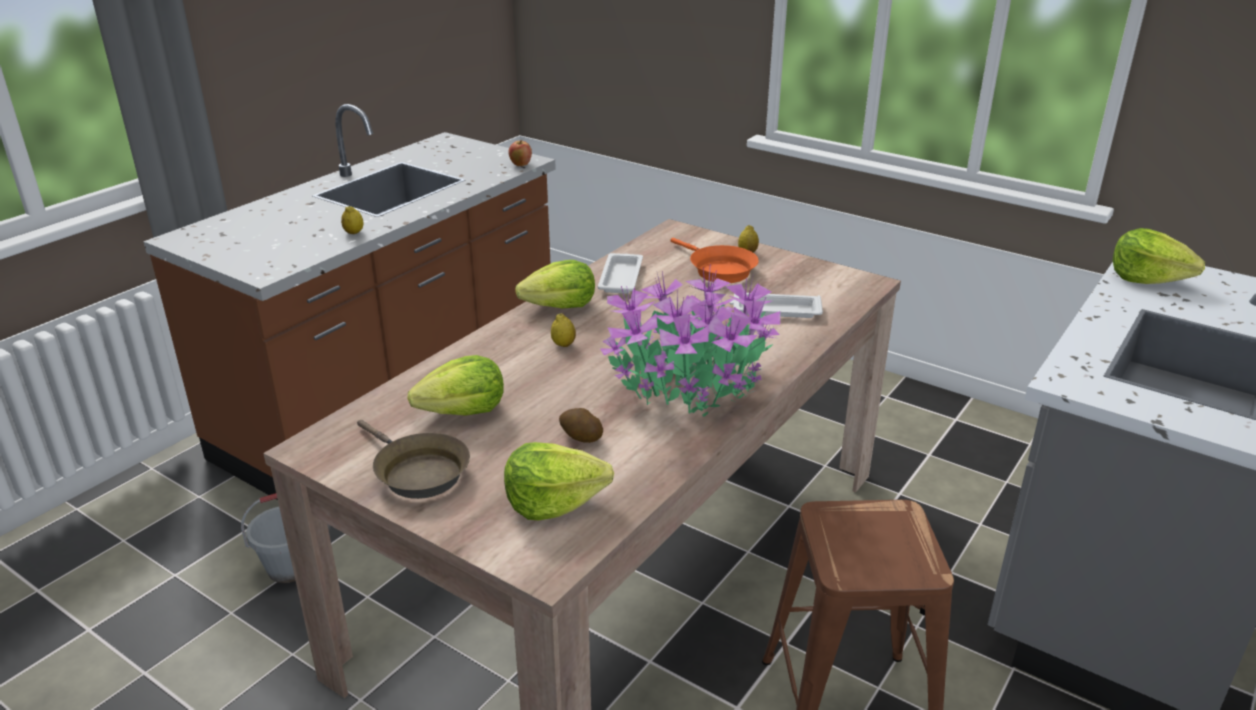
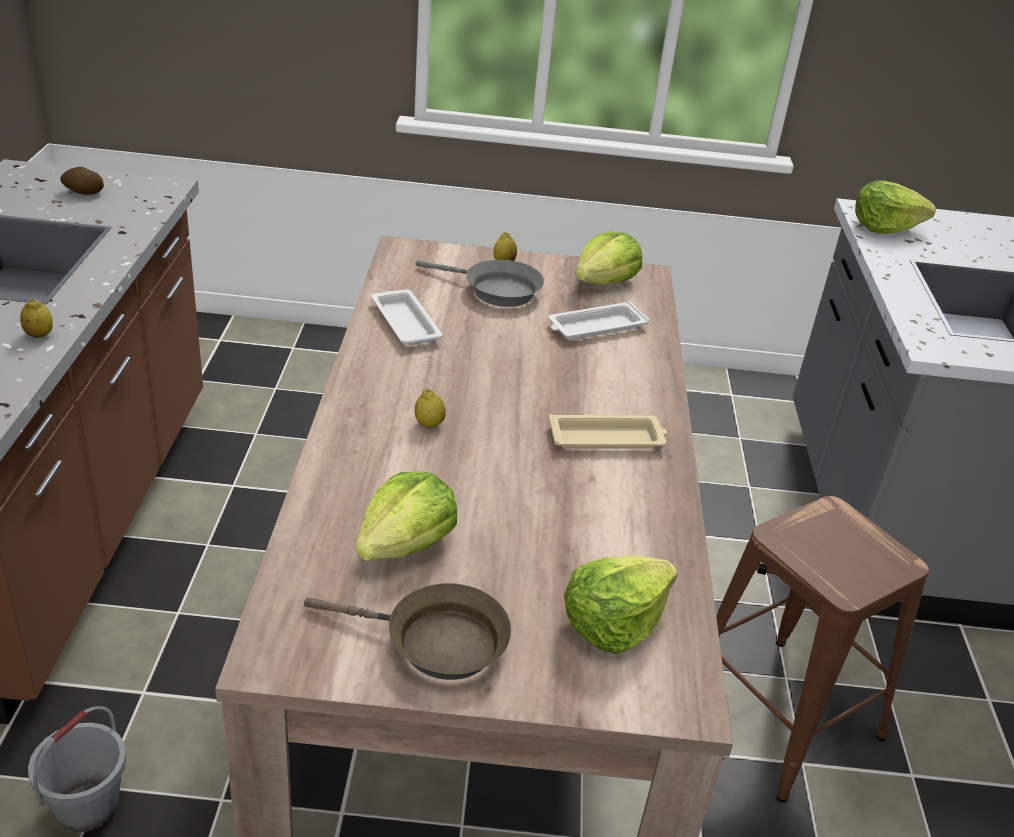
camera: 35 degrees left, 5 degrees up
apple [508,140,532,166] -> none
lettuce [515,260,595,309] -> lettuce moved to [575,231,642,284]
potato [559,408,603,443] -> potato moved to [60,167,104,195]
potted plant [600,268,780,417] -> beige tray [548,414,667,449]
orange frying pan [670,238,759,283] -> grey frying pan [416,260,544,307]

